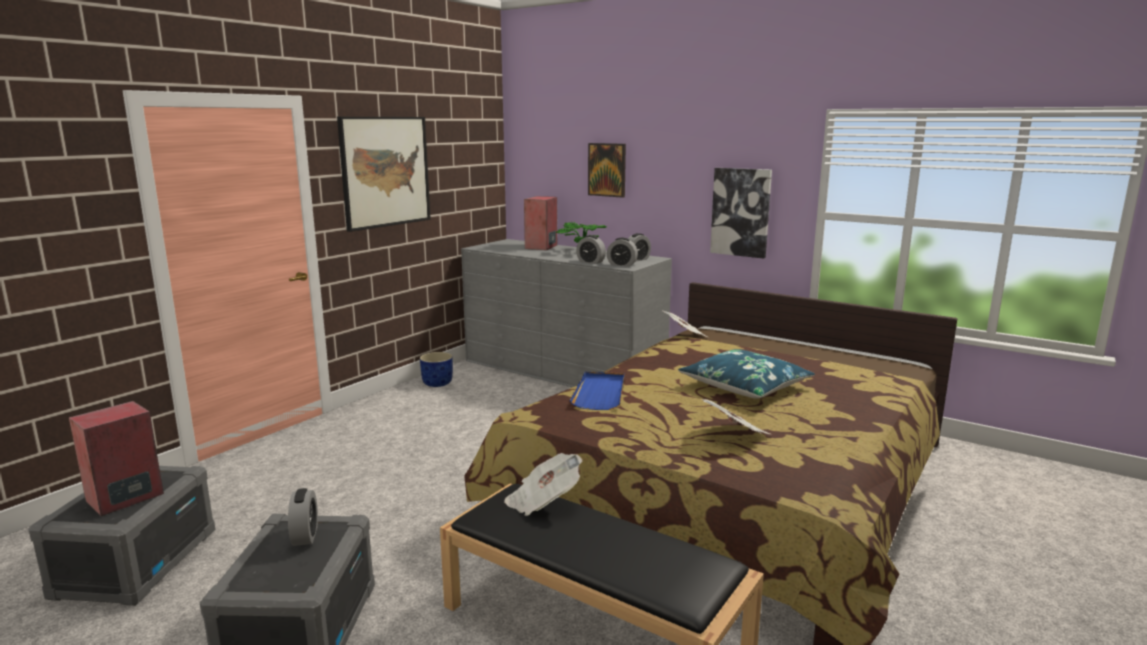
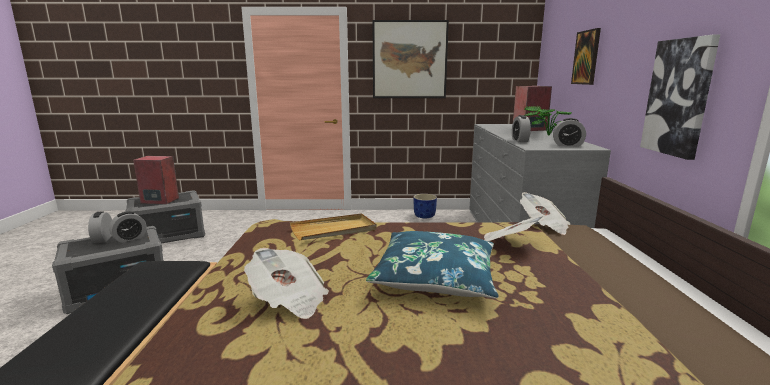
camera: 55 degrees right, 0 degrees up
newspaper [504,453,583,516] -> newspaper moved to [484,215,545,241]
blue tray [570,372,624,410] -> beige tray [290,213,377,240]
alarm clock [607,238,638,267] -> alarm clock moved to [88,211,112,243]

